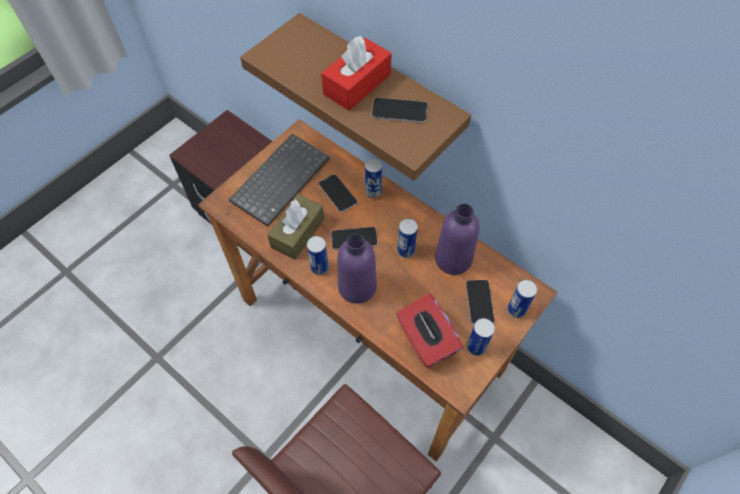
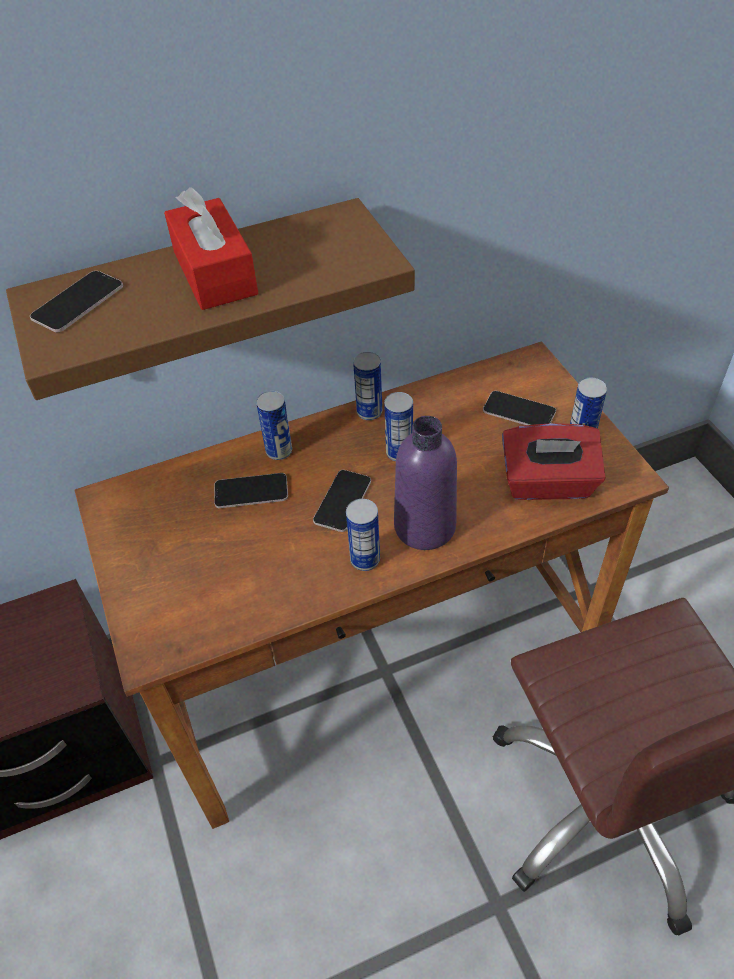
camera: 60 degrees left, 10 degrees down
keyboard [229,133,329,227] -> none
brown tissue box [267,194,324,260] -> none
phone [371,97,428,123] -> phone moved to [30,271,123,332]
purple bottle [435,204,480,275] -> none
can [508,280,537,318] -> can moved to [353,352,382,420]

